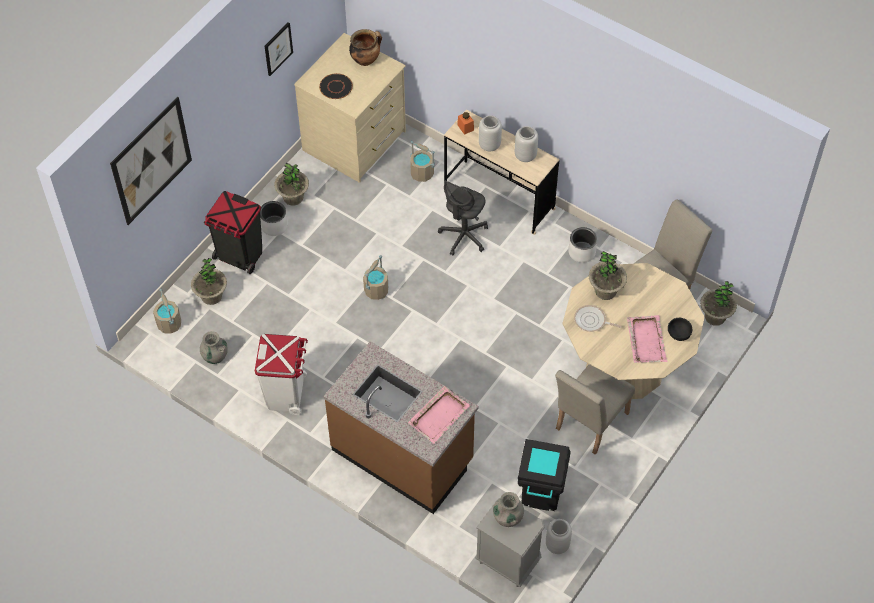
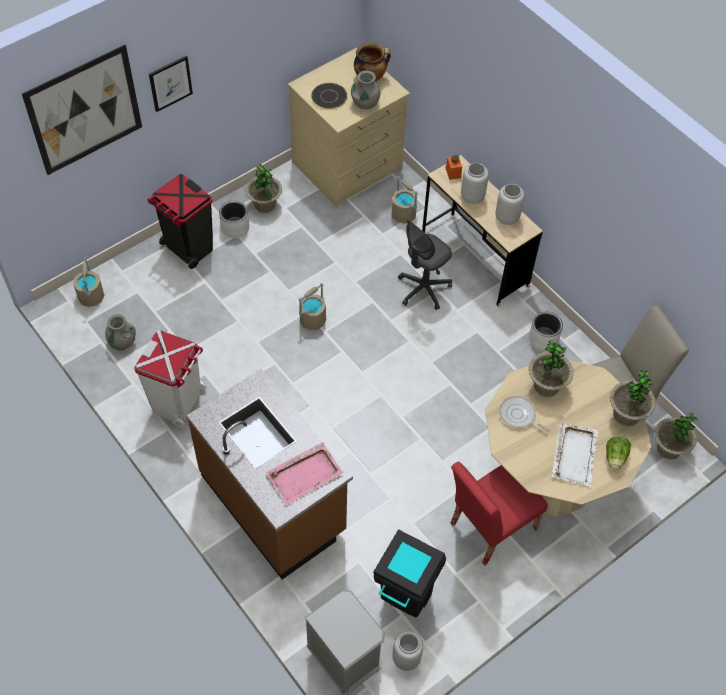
camera: 15 degrees right, 0 degrees up
potted plant [191,258,227,305] -> potted plant moved to [610,370,656,426]
picture [265,22,293,76] -> picture moved to [149,56,193,112]
grey vase [493,492,524,527] -> grey vase moved to [351,70,381,110]
beige chair [555,364,635,455] -> red chair [450,462,548,566]
pink tray [627,315,667,363] -> white tray [552,422,598,487]
black bowl [668,318,692,341] -> lettuce [606,436,631,470]

